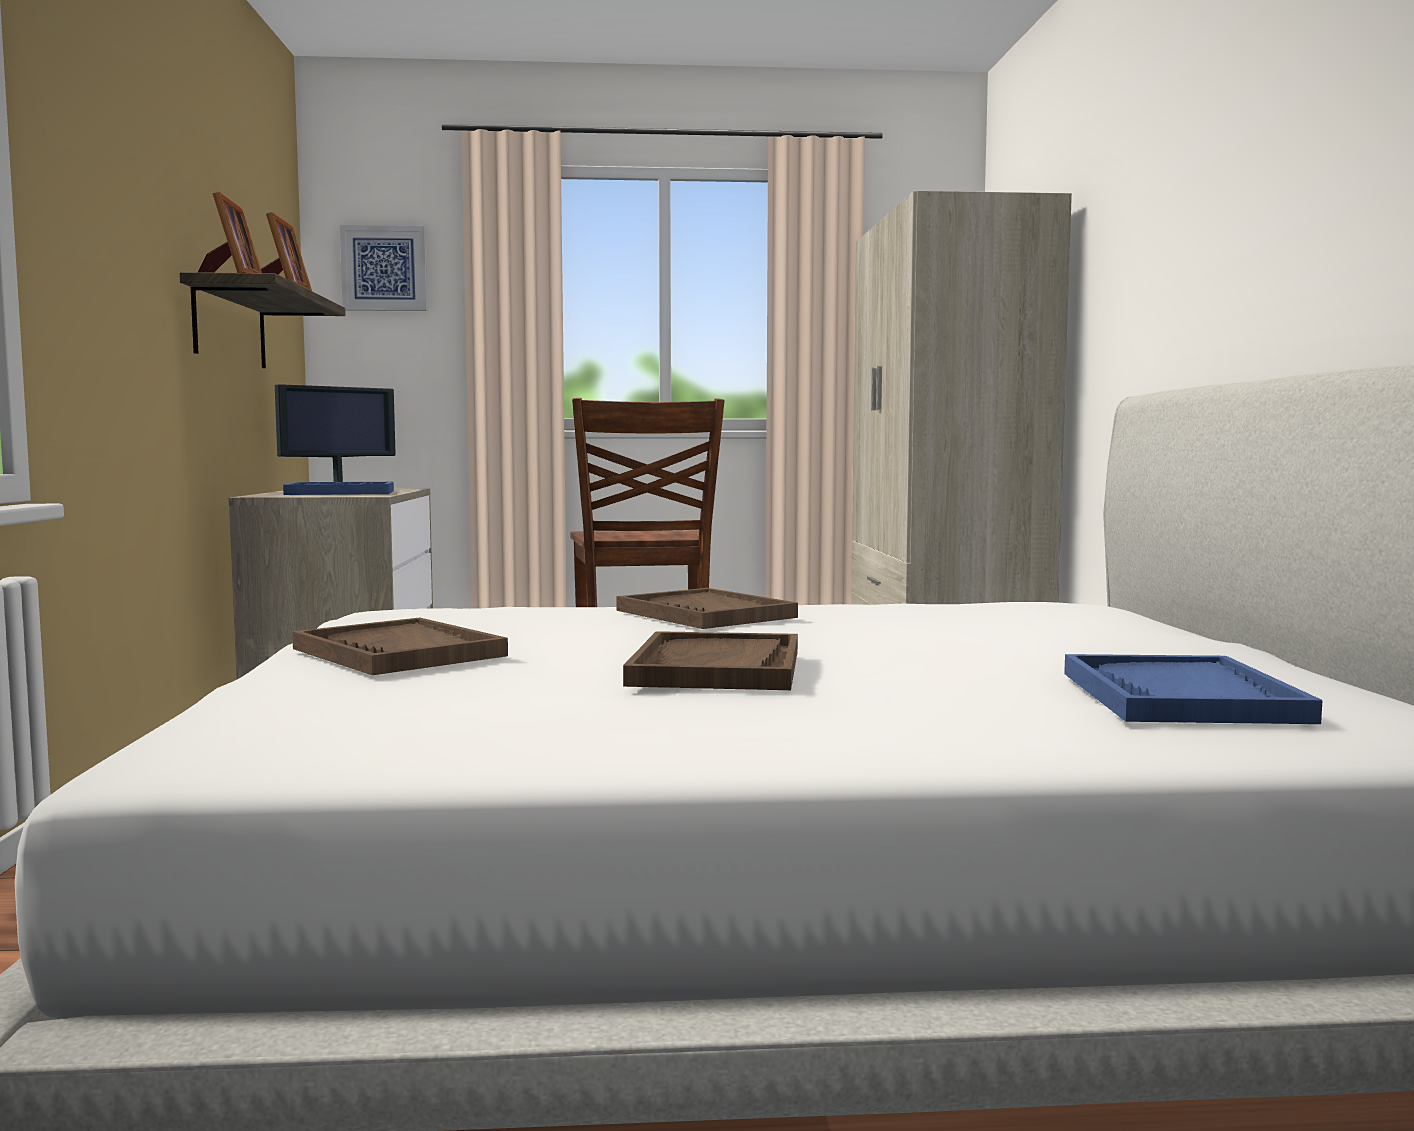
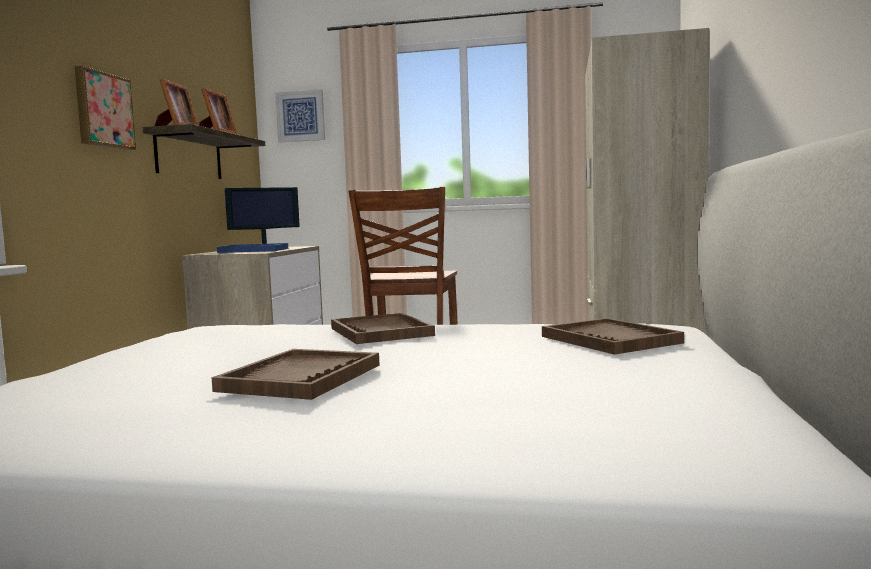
camera: 15 degrees right, 0 degrees up
brown tray [292,617,508,675] -> brown tray moved to [542,318,684,355]
blue tray [1064,654,1322,724] -> none
none -> picture [75,66,136,150]

